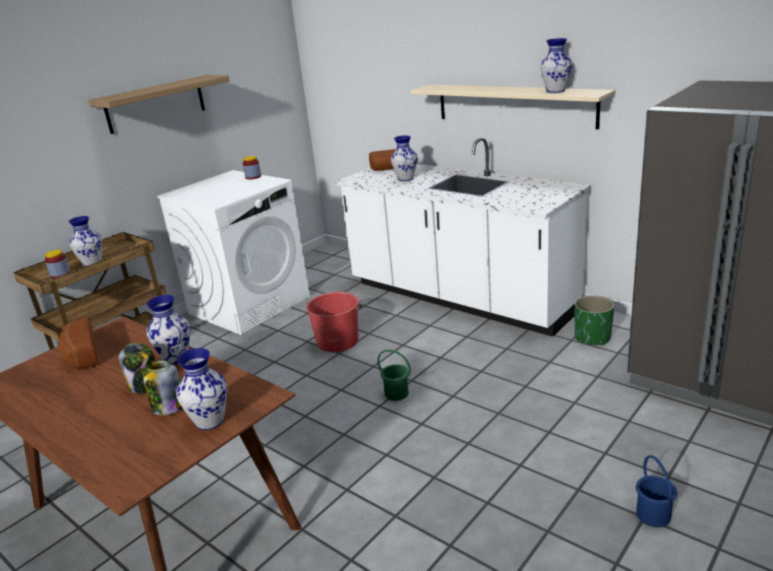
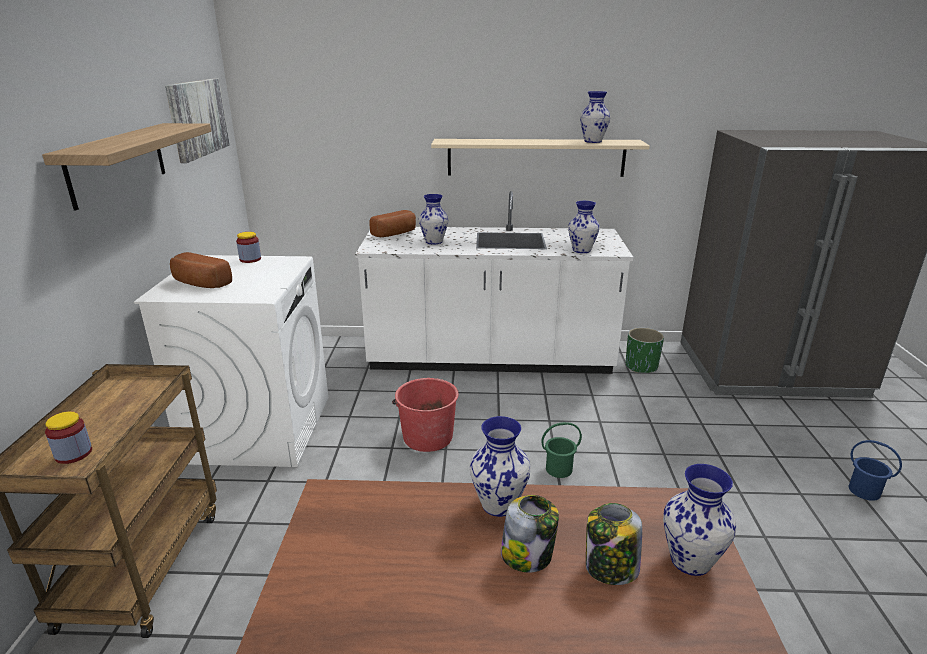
camera: 40 degrees left, 0 degrees up
bread [59,318,98,369] -> bread moved to [170,252,232,288]
vase [68,216,102,267] -> vase moved to [568,201,600,253]
none -> picture [165,79,230,163]

